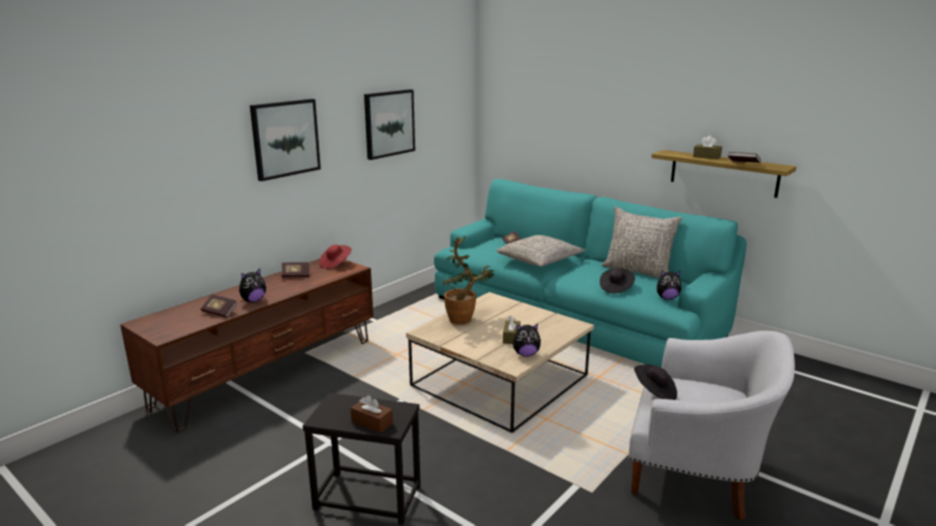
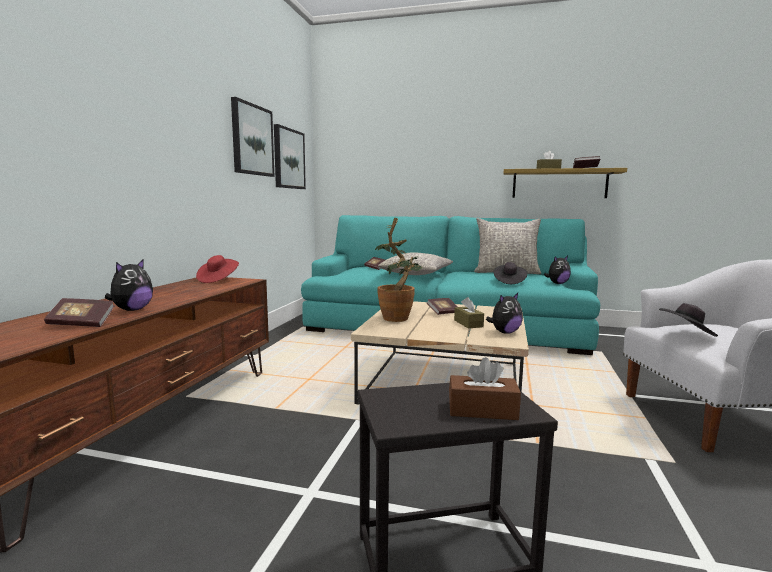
camera: 25 degrees left, 10 degrees down
picture [250,99,321,181] -> picture moved to [274,124,306,189]
book [282,262,310,278] -> book moved to [427,298,458,315]

